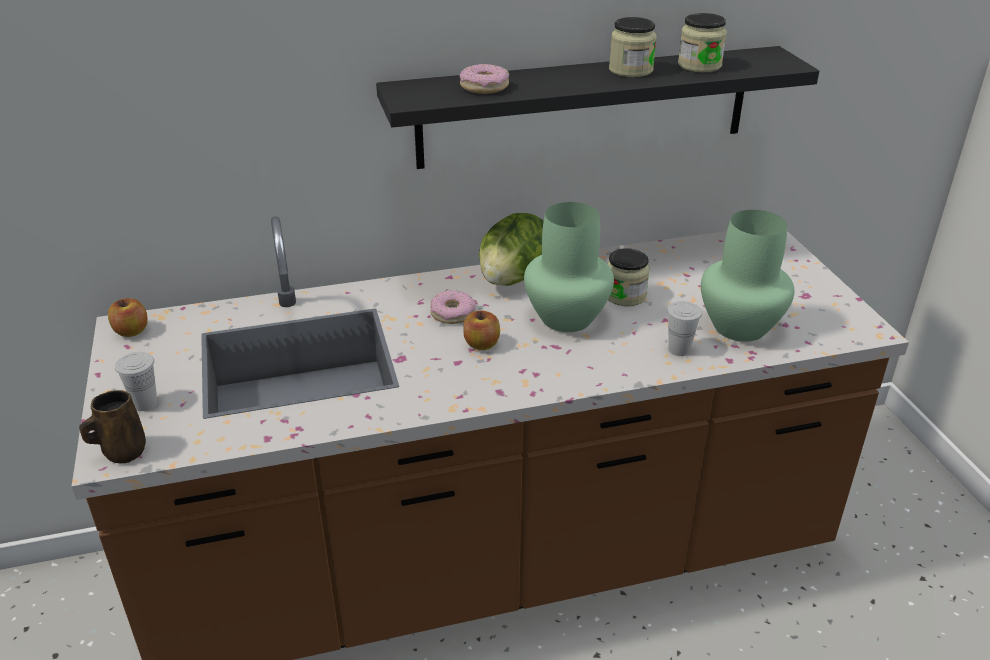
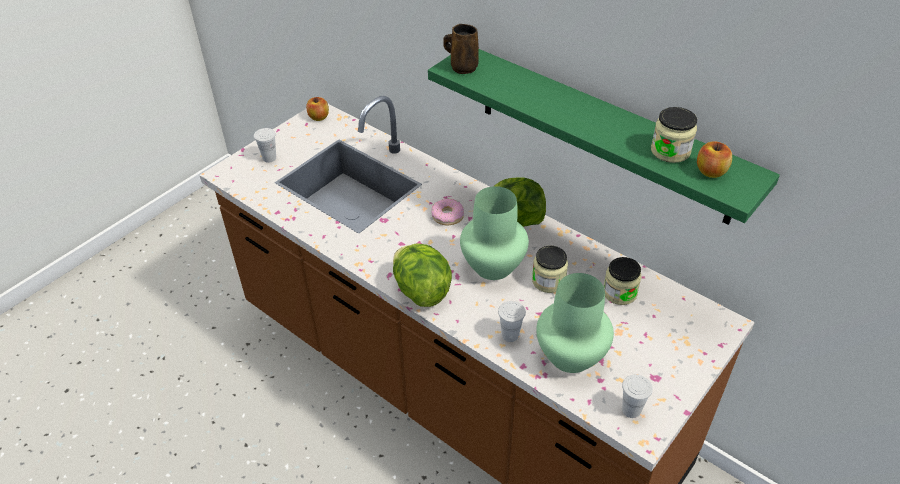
camera: 55 degrees right, 10 degrees up
brown mug [79,390,146,464] -> brown mug moved to [443,24,479,74]
black shelf [376,46,819,169] -> green shelf [428,49,780,225]
donut [460,64,509,94] -> none
apple [463,311,500,350] -> apple moved to [697,141,732,178]
jar [609,17,657,77] -> jar moved to [604,257,642,305]
none -> lettuce [393,244,452,307]
none -> white cup [622,375,653,418]

